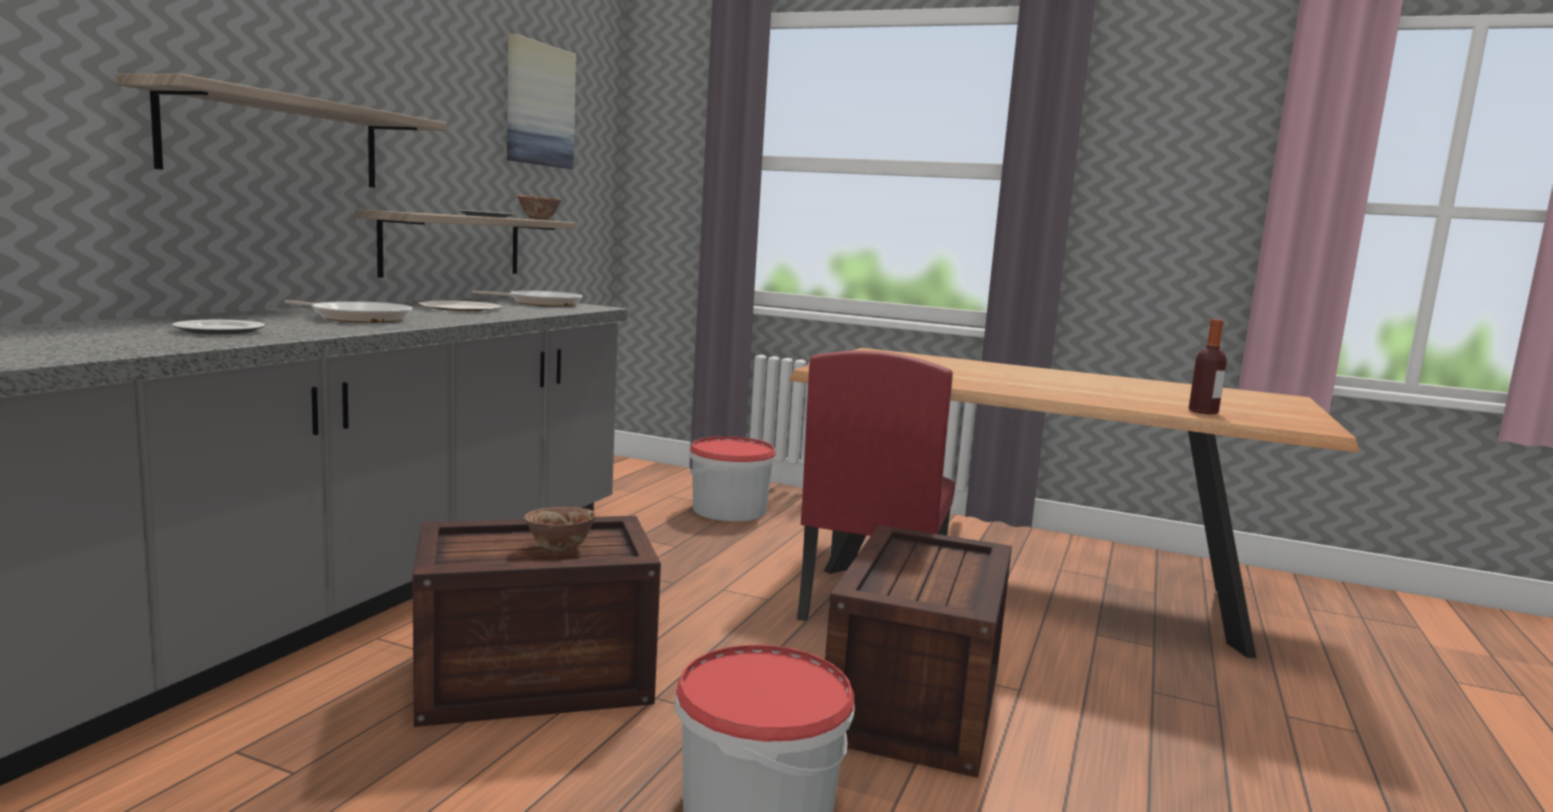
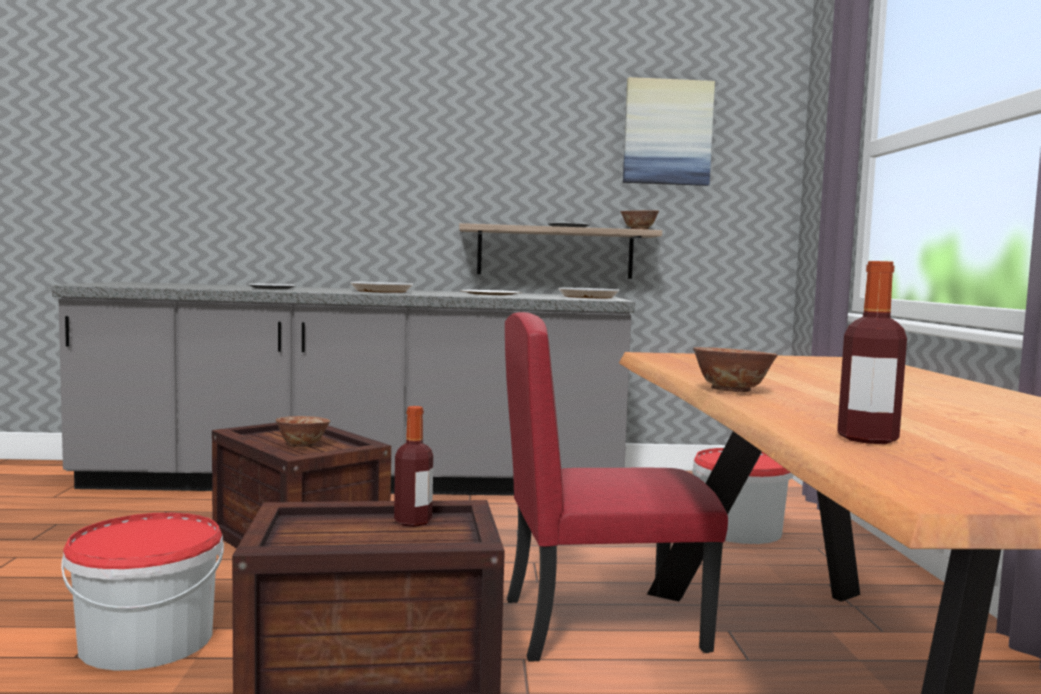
camera: 65 degrees right, 5 degrees down
shelf [116,74,447,188] -> none
none -> bottle [394,406,433,527]
none -> bowl [693,347,778,392]

